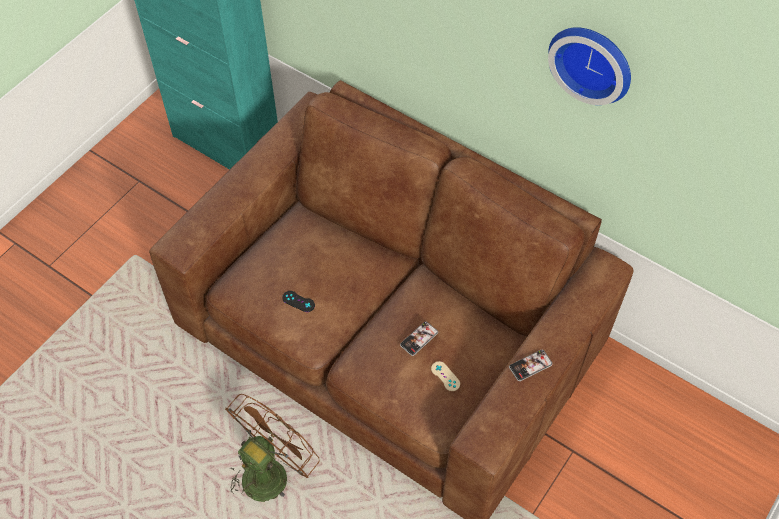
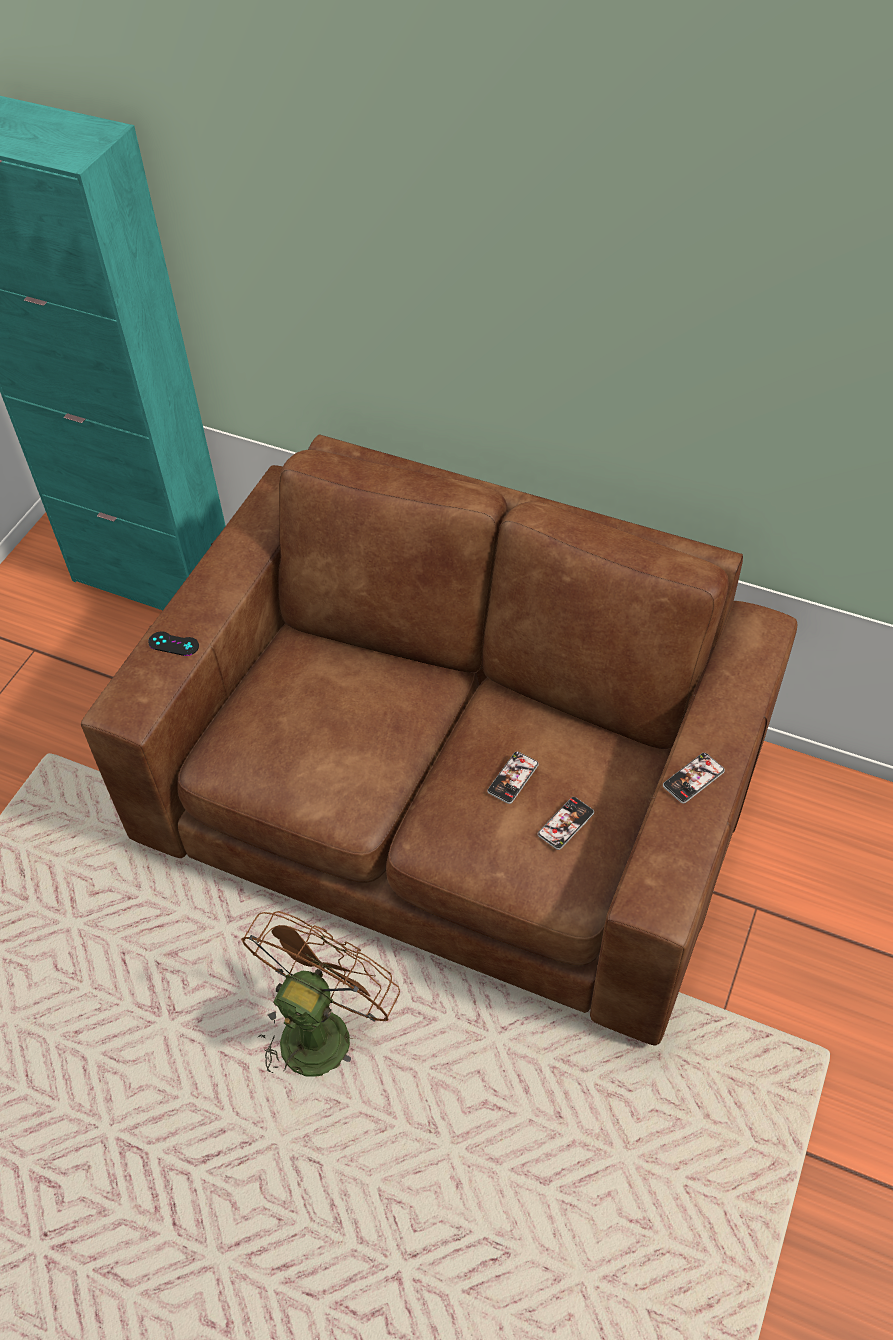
camera: 10 degrees left, 5 degrees down
black game controller [282,291,315,312] -> black game controller moved to [148,631,199,656]
beige game controller [431,361,460,391] -> phone [538,797,594,850]
wall clock [548,27,631,105] -> none

